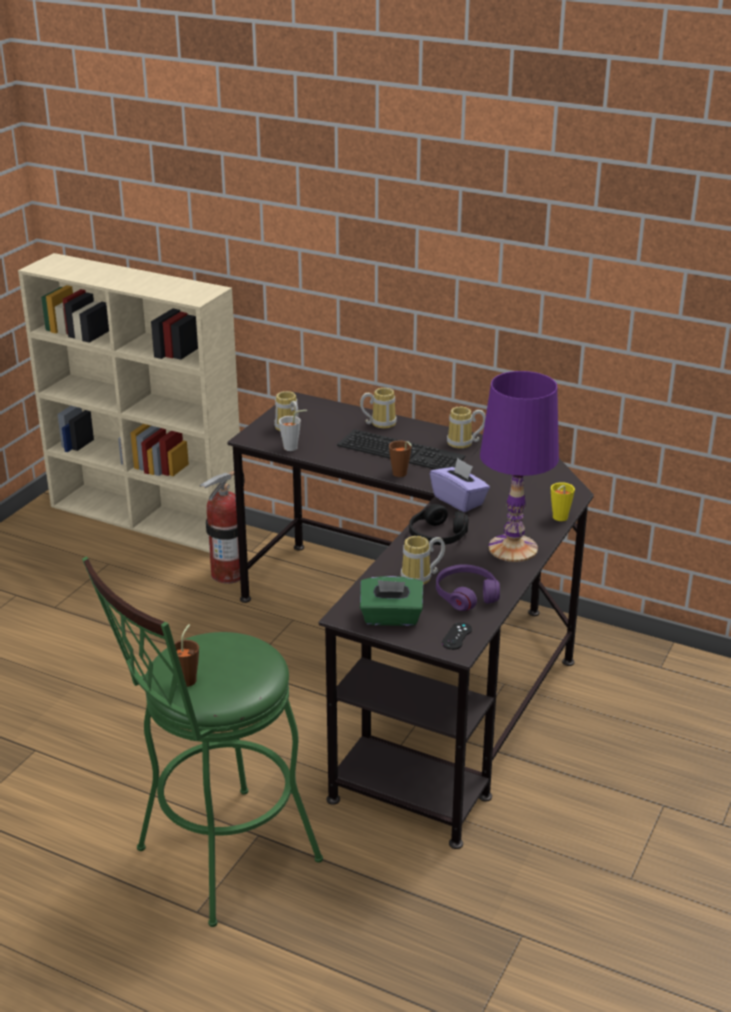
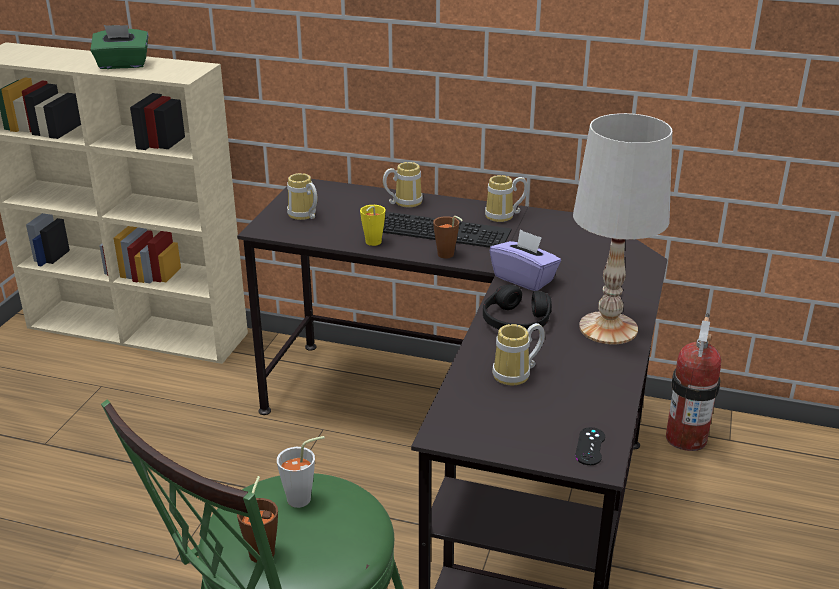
camera: 10 degrees left, 0 degrees up
fire extinguisher [199,471,245,584] -> fire extinguisher moved to [666,313,721,451]
grey cup [279,410,307,451] -> grey cup moved to [277,436,325,508]
green tissue box [360,576,423,626] -> green tissue box moved to [90,25,148,69]
purple headphones [436,564,500,611] -> none
purple table lamp [480,371,559,562] -> white table lamp [573,113,672,345]
yellow cup [551,482,575,521] -> yellow cup moved to [360,205,386,246]

